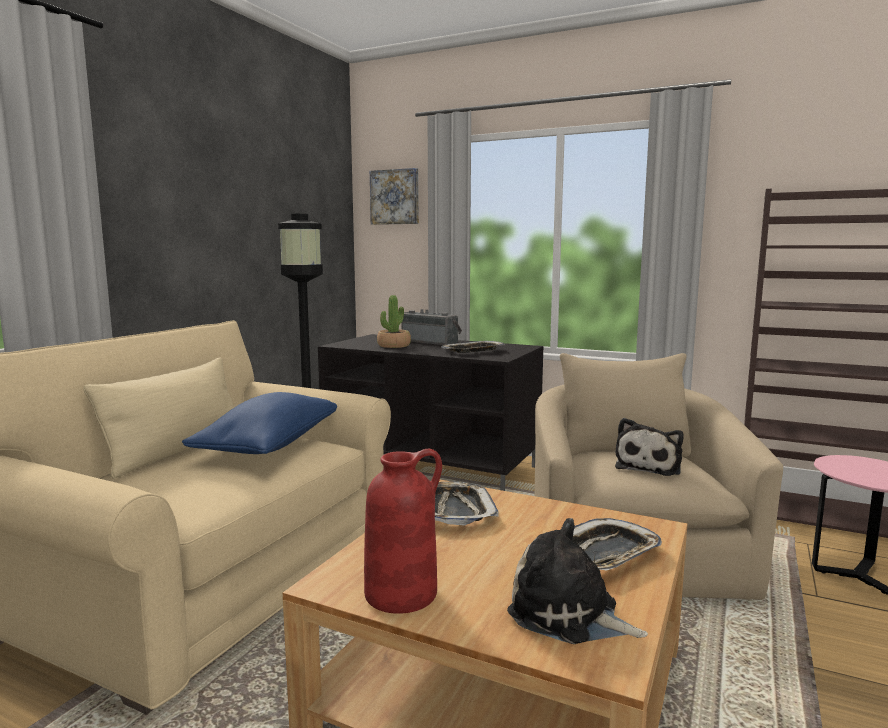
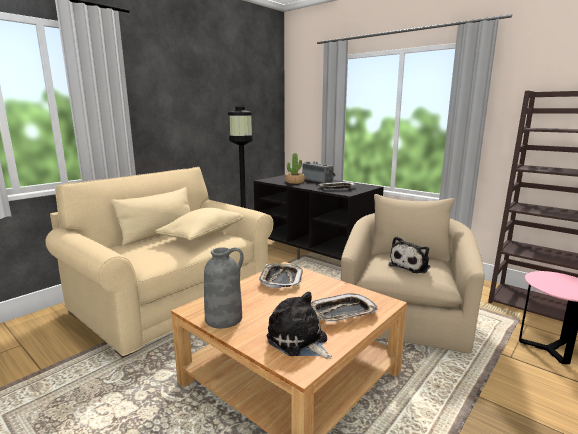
camera: 15 degrees right, 5 degrees up
blue pillow [182,392,337,454] -> beige pillow [155,208,243,241]
red vase [364,449,442,614] -> grey vase [204,247,244,329]
picture [370,168,419,225] -> none

